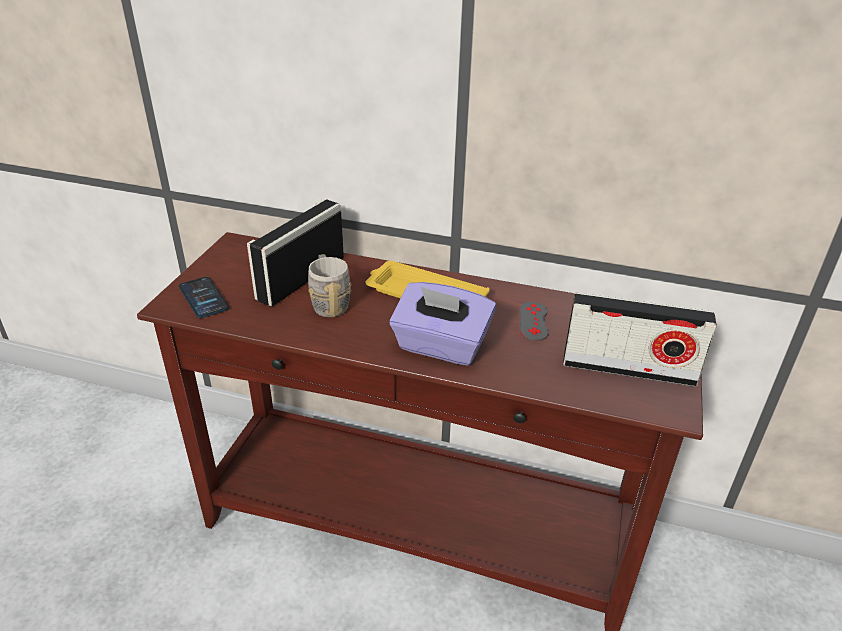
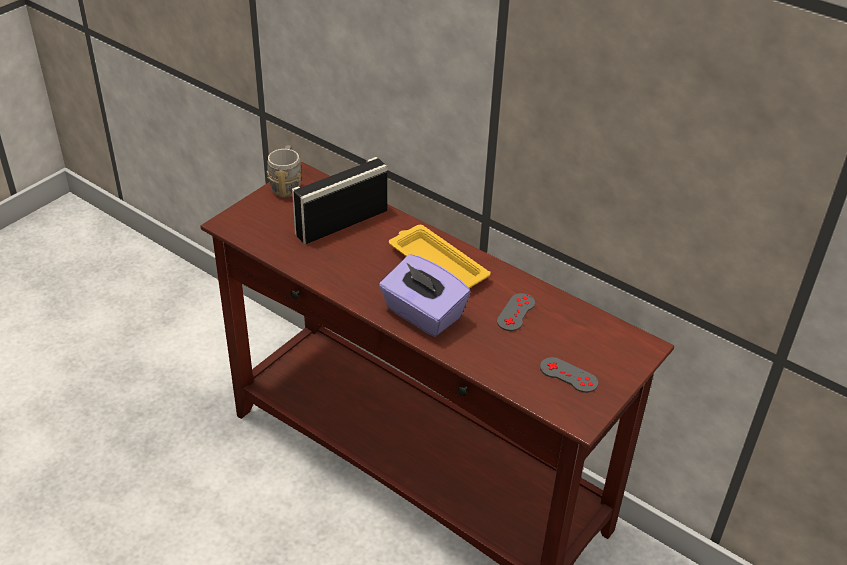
camera: 20 degrees right, 5 degrees up
phone [179,277,229,318] -> none
grey mug [308,254,352,317] -> grey mug moved to [267,145,302,198]
radio [563,292,716,387] -> grey game controller [540,357,598,393]

